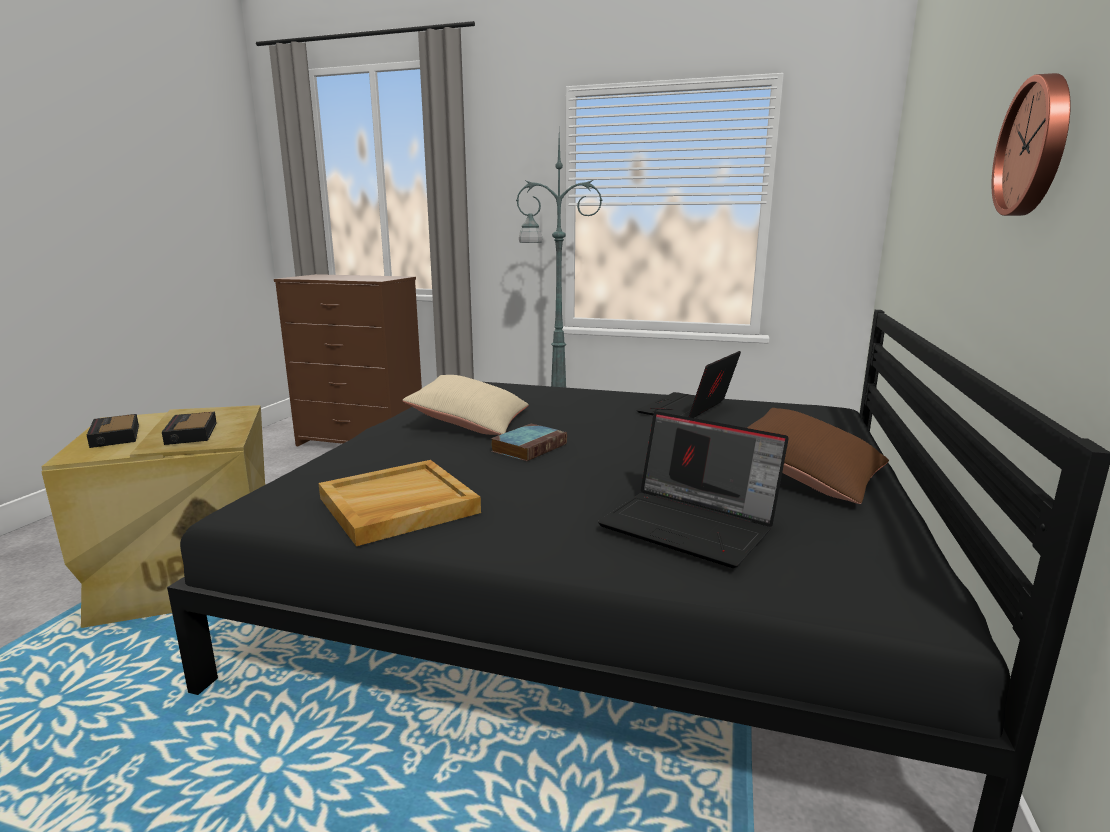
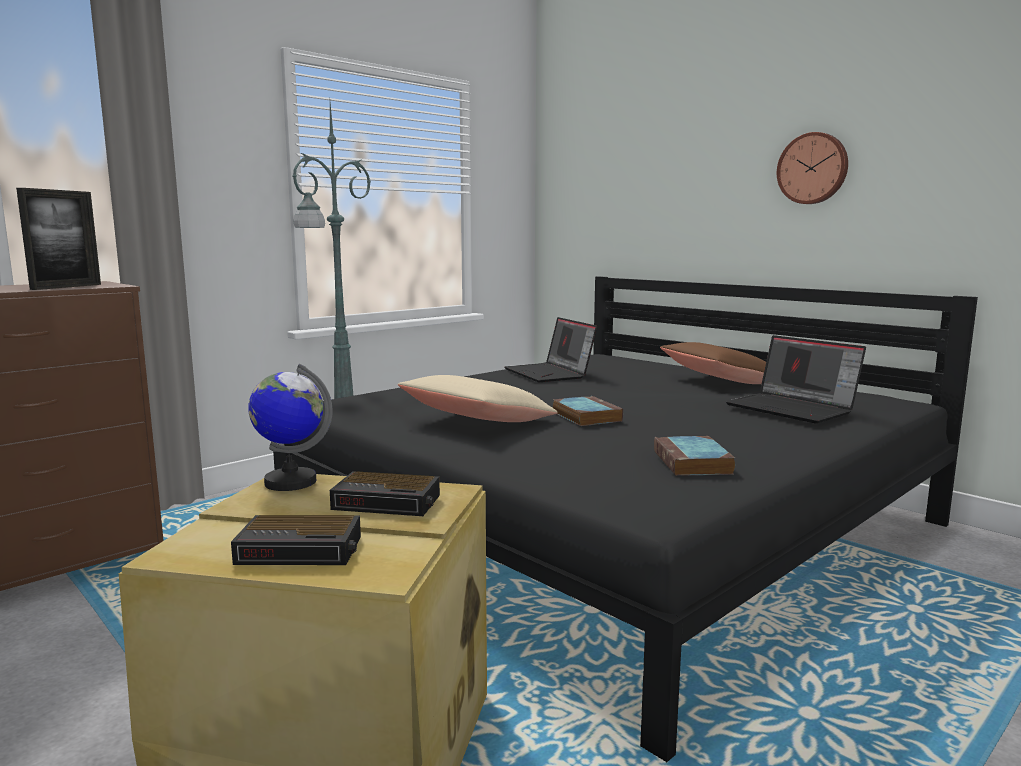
camera: 60 degrees left, 5 degrees down
beige tray [319,460,481,546] -> book [654,436,735,476]
laptop [598,411,789,568] -> laptop turned 75 degrees clockwise [726,335,866,423]
none -> picture frame [16,188,101,290]
none -> globe [248,364,332,491]

